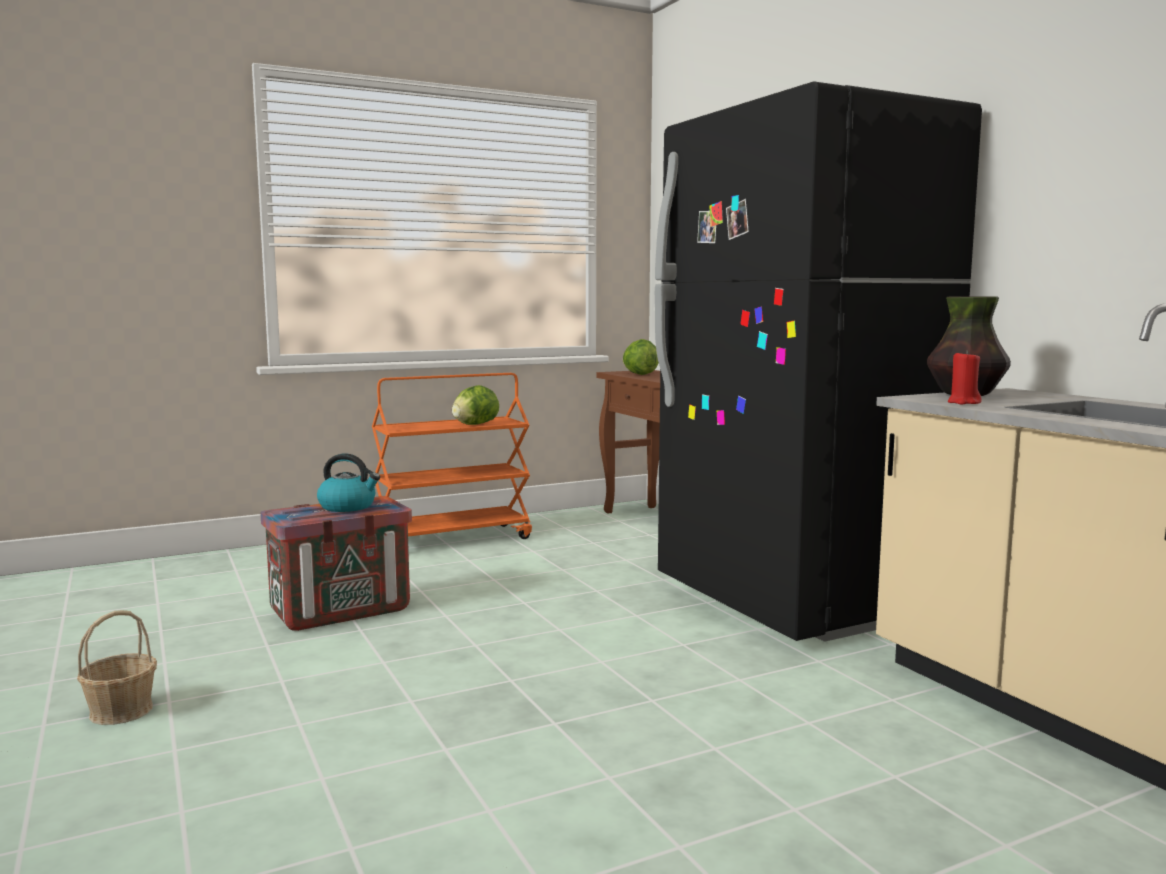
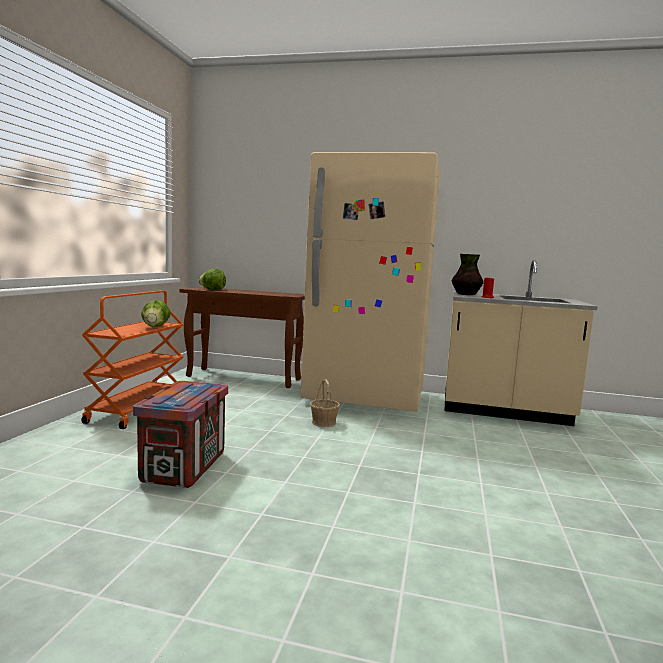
camera: 50 degrees left, 0 degrees up
basket [77,610,157,725] -> basket moved to [310,379,340,427]
kettle [317,453,380,512] -> none
black fridge [655,81,982,642] -> beige fridge [301,152,440,412]

